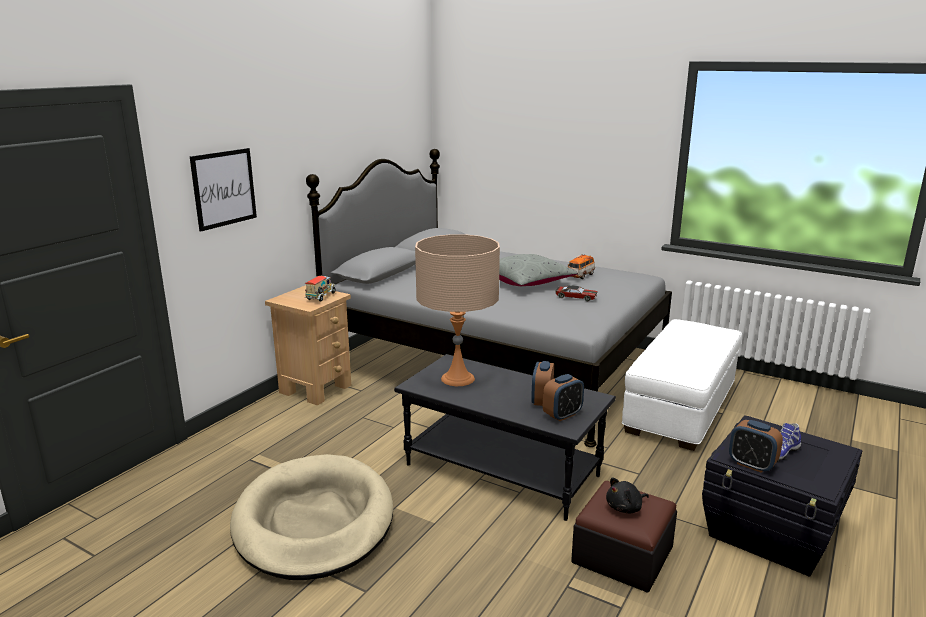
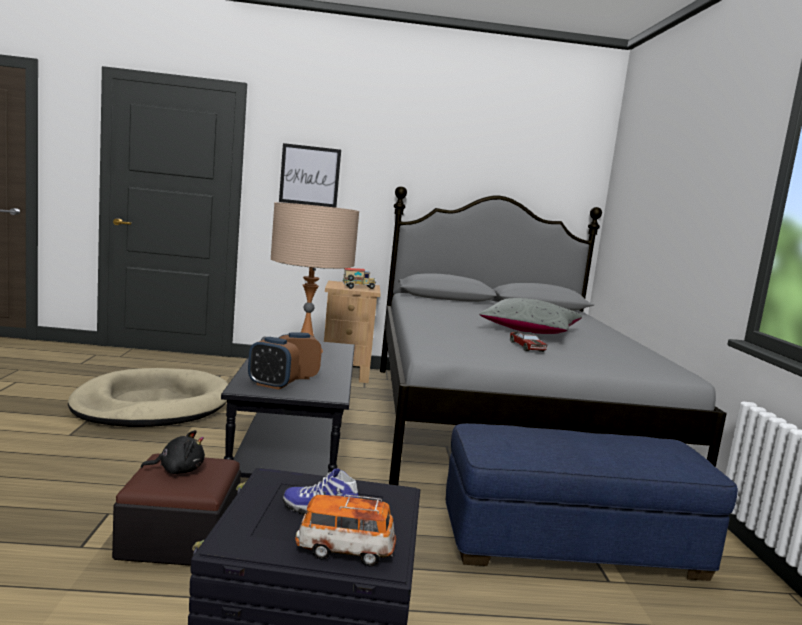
camera: 55 degrees right, 10 degrees down
toy car [568,254,595,279] -> toy car moved to [295,495,396,567]
black plush toy [606,478,649,513] -> black plush toy turned 135 degrees clockwise [141,430,205,474]
white ottoman [622,319,742,451] -> blue ottoman [446,423,738,581]
alarm clock [729,420,783,473] -> none

